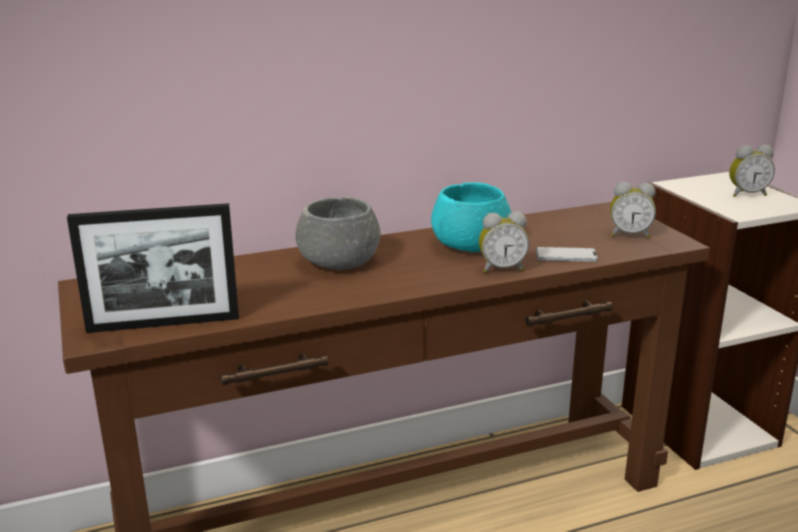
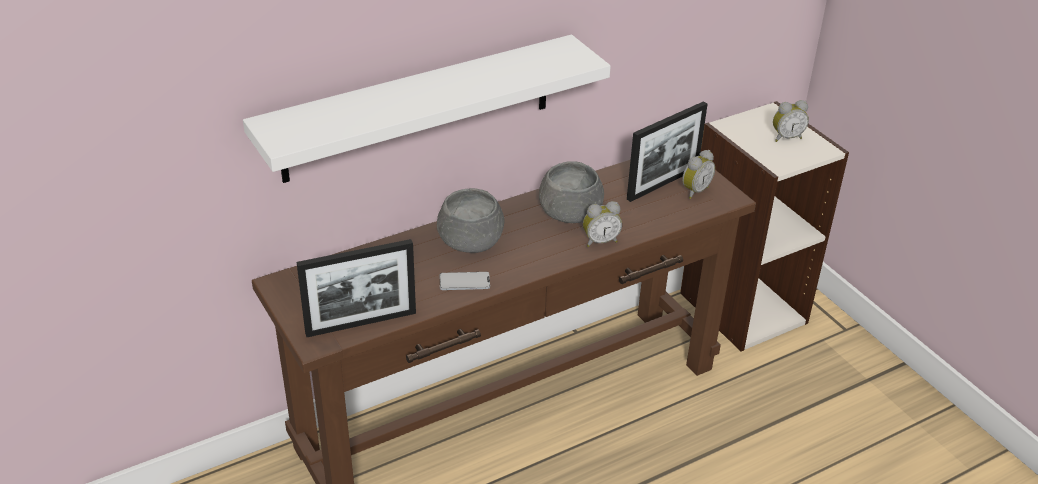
camera: 10 degrees left, 15 degrees up
turquoise bowl [431,182,511,252] -> grey bowl [539,161,604,223]
phone [536,247,598,262] -> phone moved to [440,272,490,290]
alarm clock [610,182,656,238] -> alarm clock turned 45 degrees counterclockwise [682,150,715,199]
none -> white shelf [243,35,611,183]
none -> picture frame [627,101,707,202]

